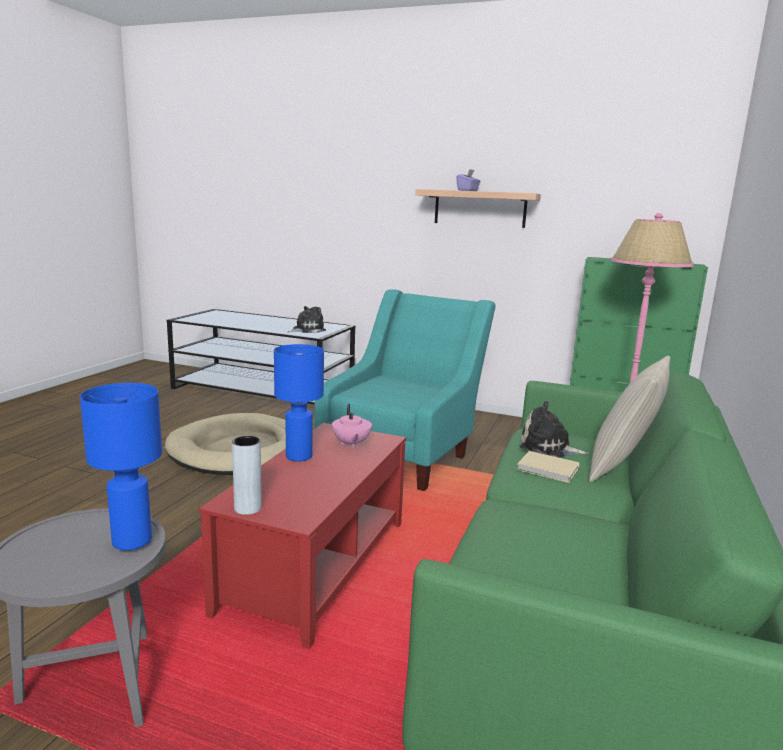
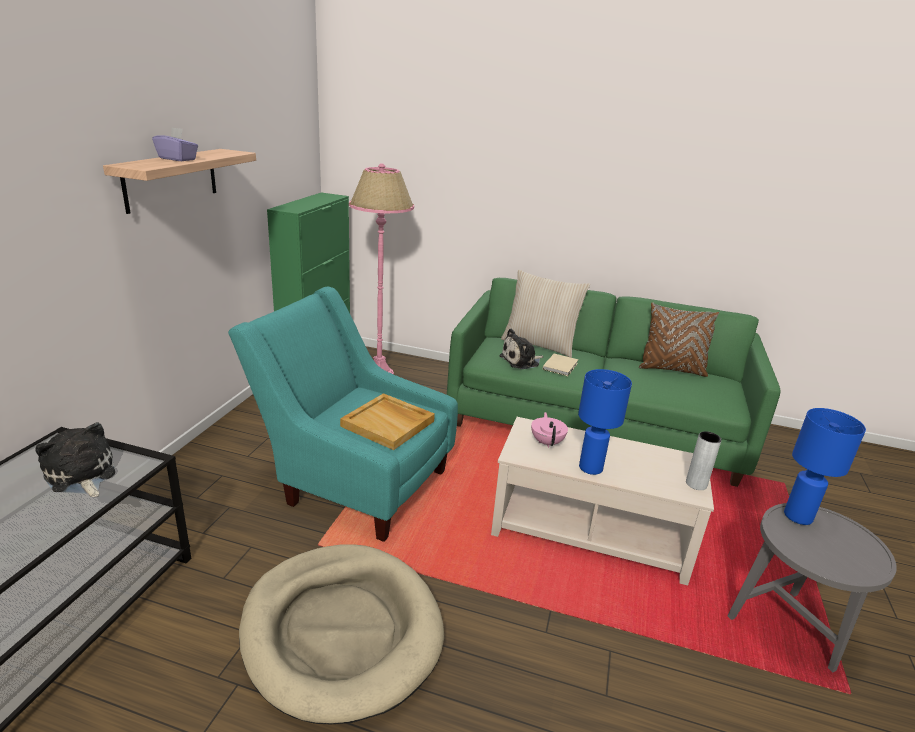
camera: 95 degrees left, 10 degrees up
red coffee table [199,423,406,649] -> beige coffee table [491,417,714,586]
pink teapot [332,404,372,448] -> pink teapot turned 75 degrees counterclockwise [531,412,568,448]
plush toy [520,401,589,458] -> plush toy turned 45 degrees clockwise [499,328,543,369]
none -> beige tray [340,393,435,450]
none -> brown pillow [639,302,719,377]

